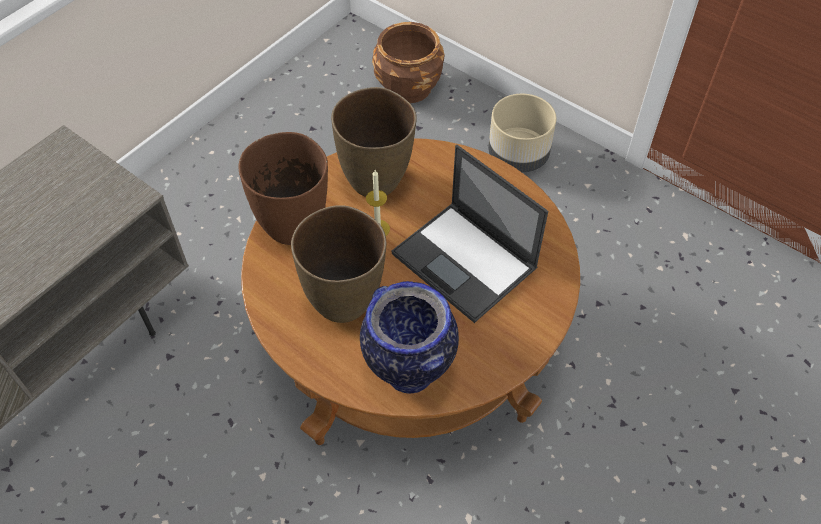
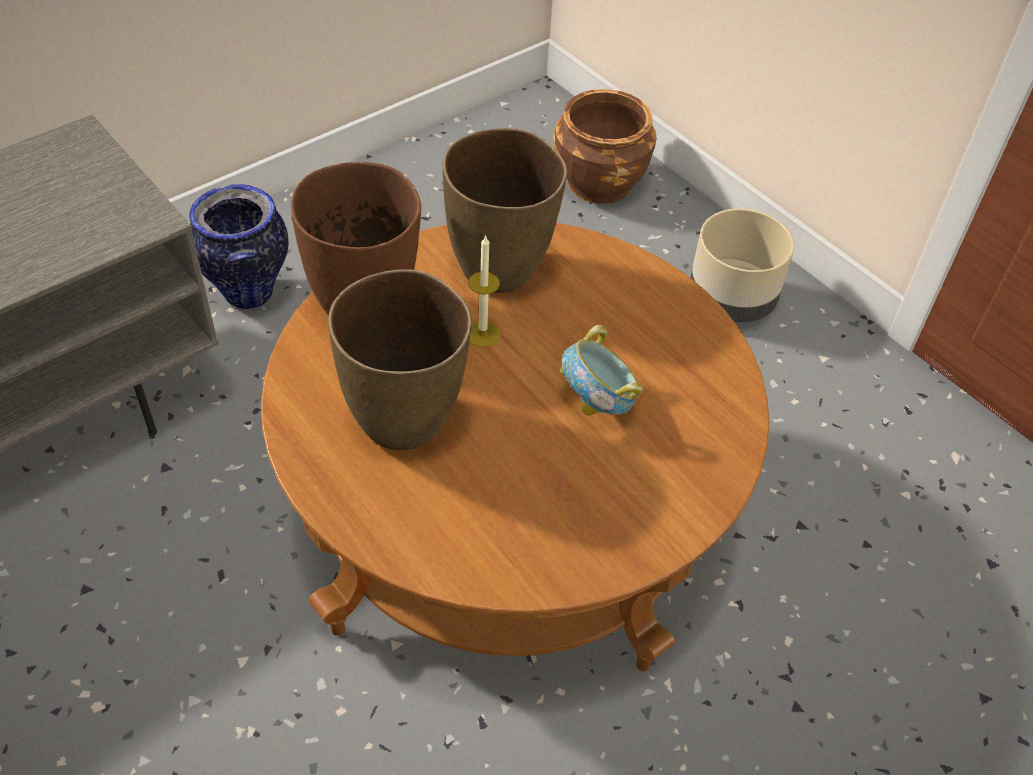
camera: 10 degrees right, 5 degrees down
vase [360,281,459,393] -> vase moved to [189,184,289,309]
laptop [391,145,548,323] -> bowl [560,325,643,416]

